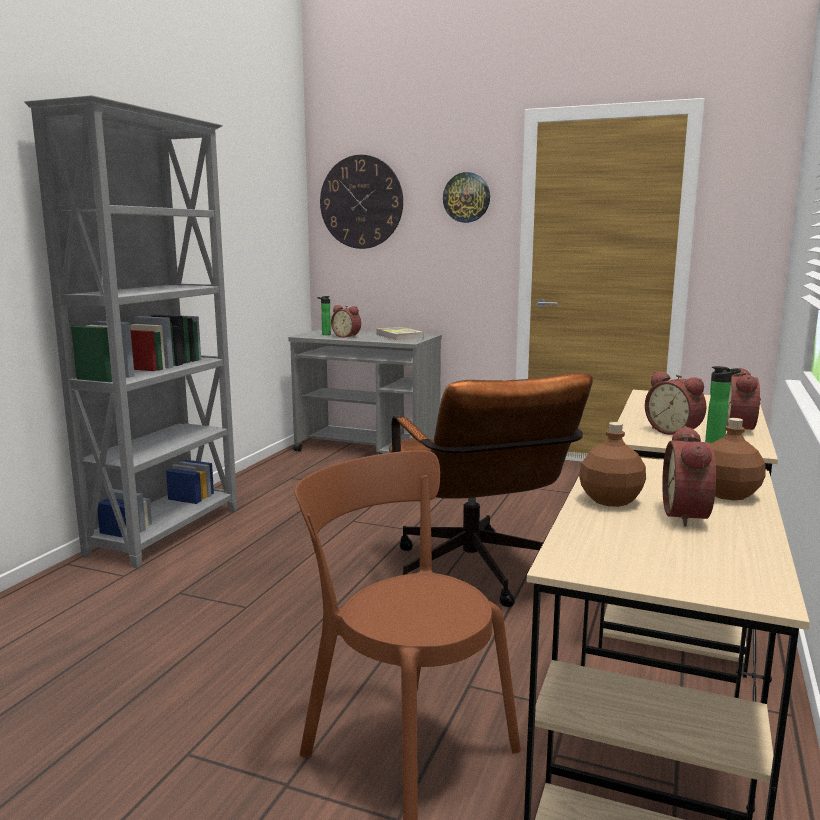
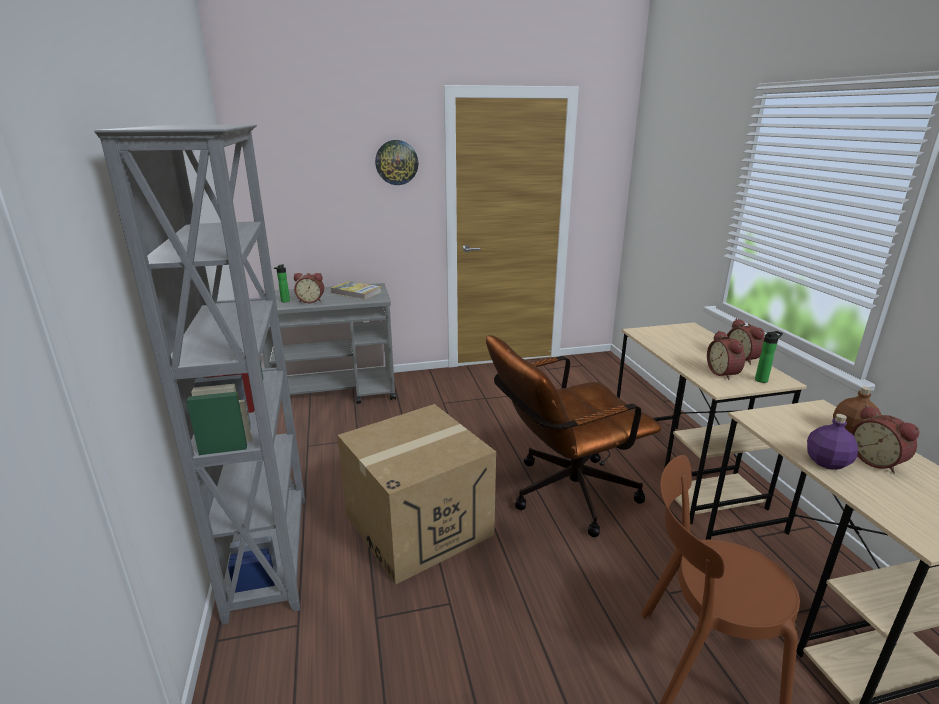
camera: 35 degrees left, 10 degrees up
wall clock [320,155,403,249] -> none
brown office chair [389,373,593,607] -> brown office chair turned 120 degrees clockwise [486,335,661,537]
brown bottle [579,422,646,507] -> purple bottle [807,414,858,470]
alarm clock [645,371,706,435] -> alarm clock turned 60 degrees clockwise [707,331,745,380]
none -> cardboard box [338,404,496,585]

